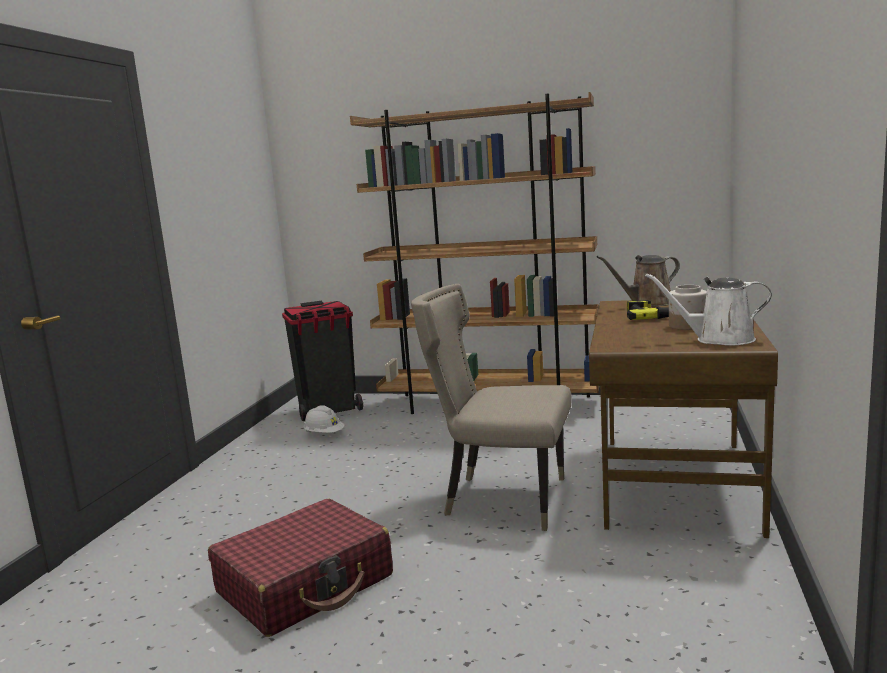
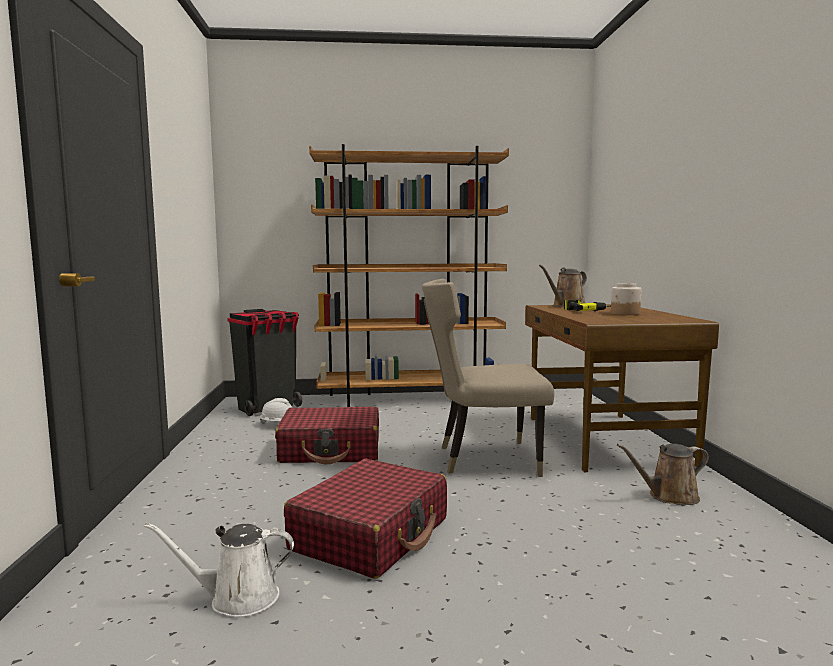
camera: 20 degrees left, 5 degrees down
white watering can [645,273,772,346] -> white watering can moved to [144,523,294,617]
none -> red suitcase [275,407,379,464]
none -> brown watering can [617,444,709,505]

